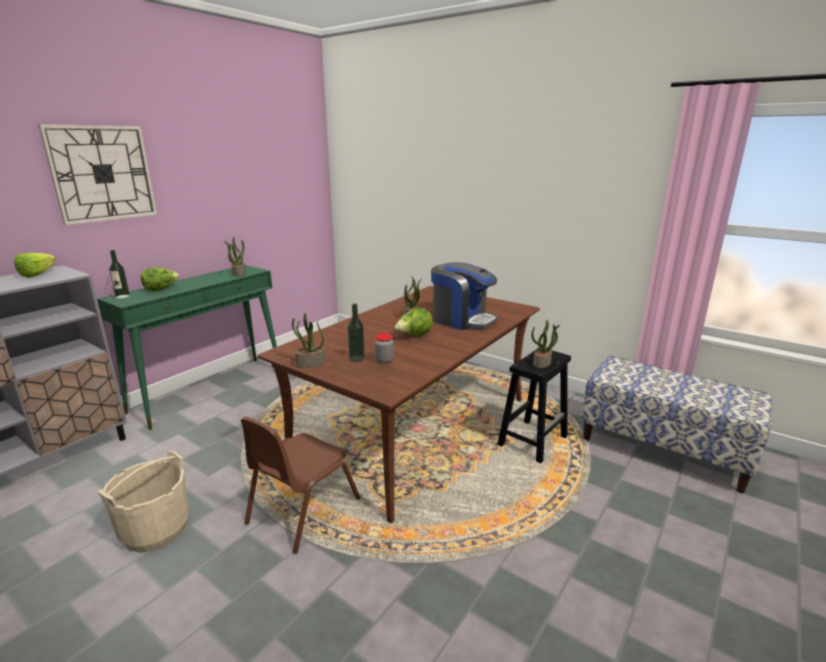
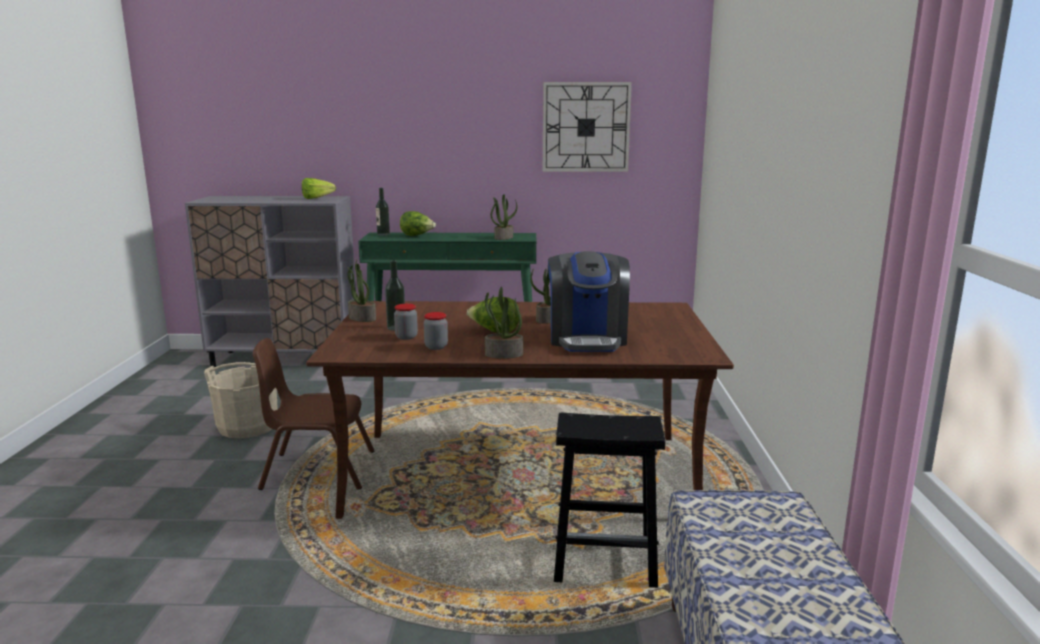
camera: 55 degrees right, 5 degrees down
wall clock [38,124,157,225] -> wall clock moved to [543,82,632,172]
potted plant [531,320,560,368] -> potted plant moved to [485,286,523,359]
none -> jar [424,312,448,350]

